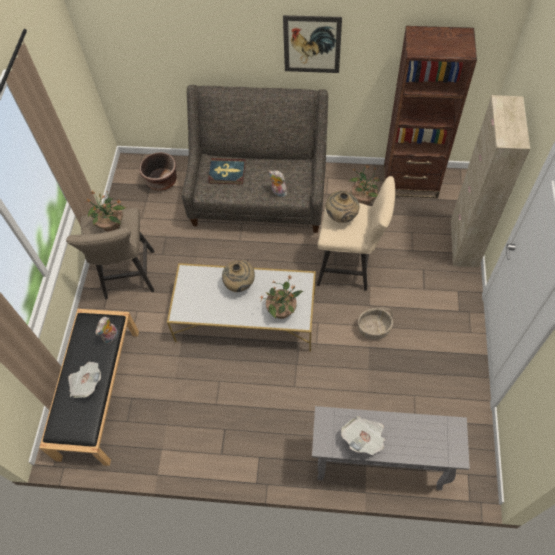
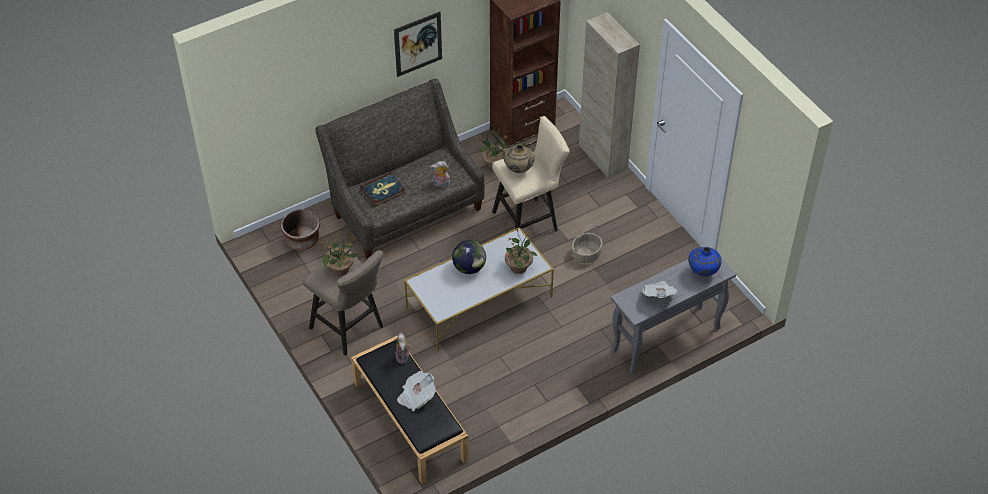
camera: 40 degrees left, 10 degrees down
beige vase [222,260,255,292] -> globe [452,240,486,274]
none -> blue vase [688,247,722,277]

